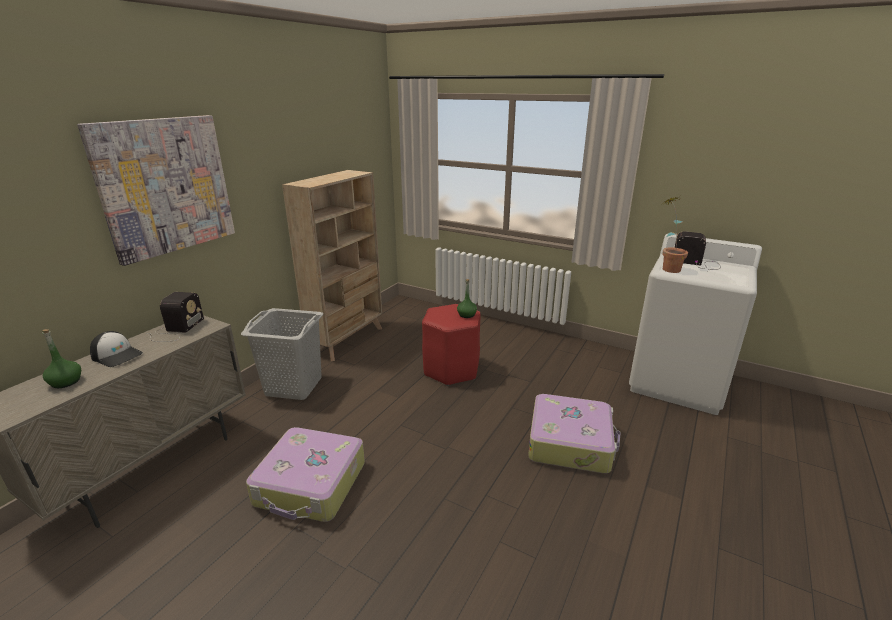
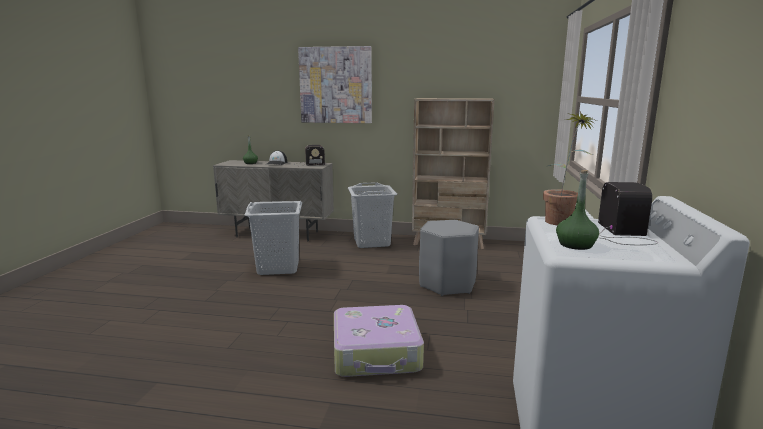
camera: 70 degrees right, 10 degrees down
suitcase [246,427,365,522] -> grey laundry basket [244,201,302,275]
red stool [422,304,481,386] -> grey stool [419,220,479,296]
green bottle [457,279,477,318] -> green bottle moved to [556,170,599,250]

